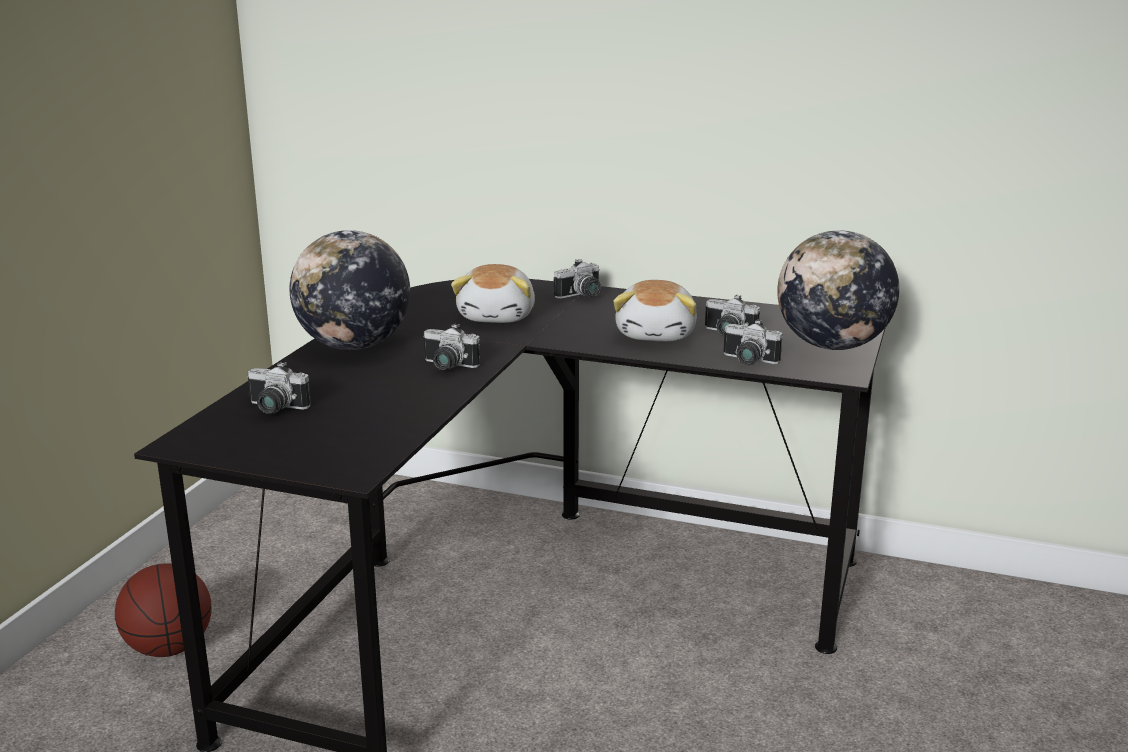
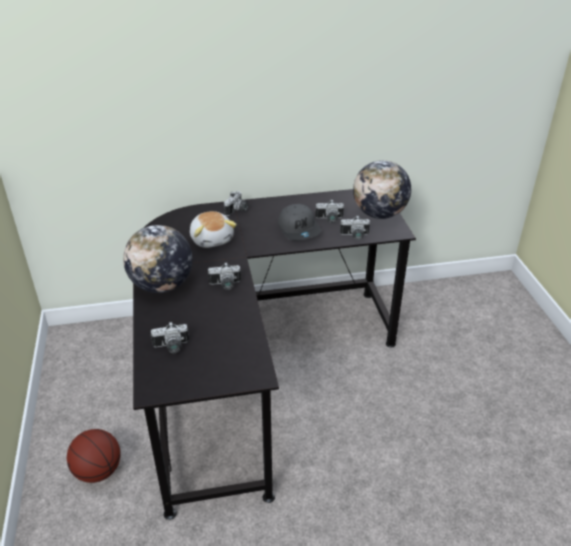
camera: 30 degrees left, 15 degrees up
plush toy [614,280,697,341] -> grey cap [278,204,321,241]

